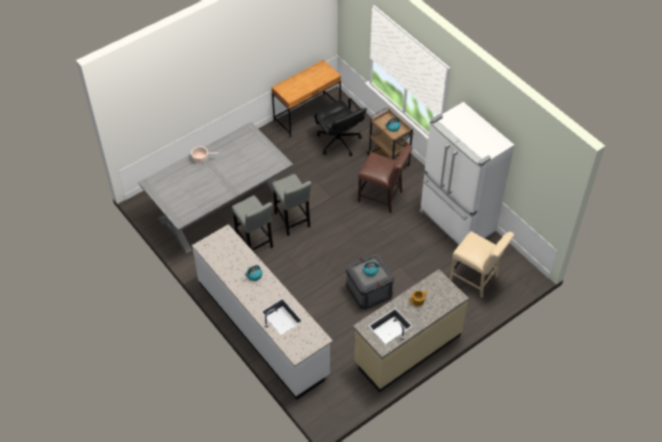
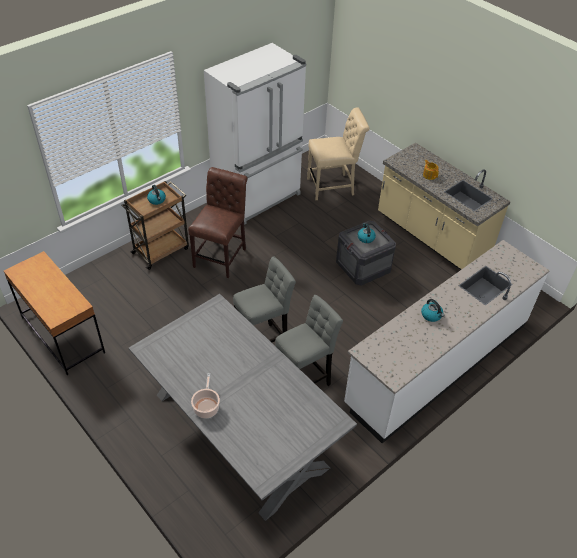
camera: 95 degrees left, 5 degrees down
black office chair [311,98,367,156] -> none
beige chair [449,231,514,298] -> beige chair turned 45 degrees clockwise [307,107,370,200]

